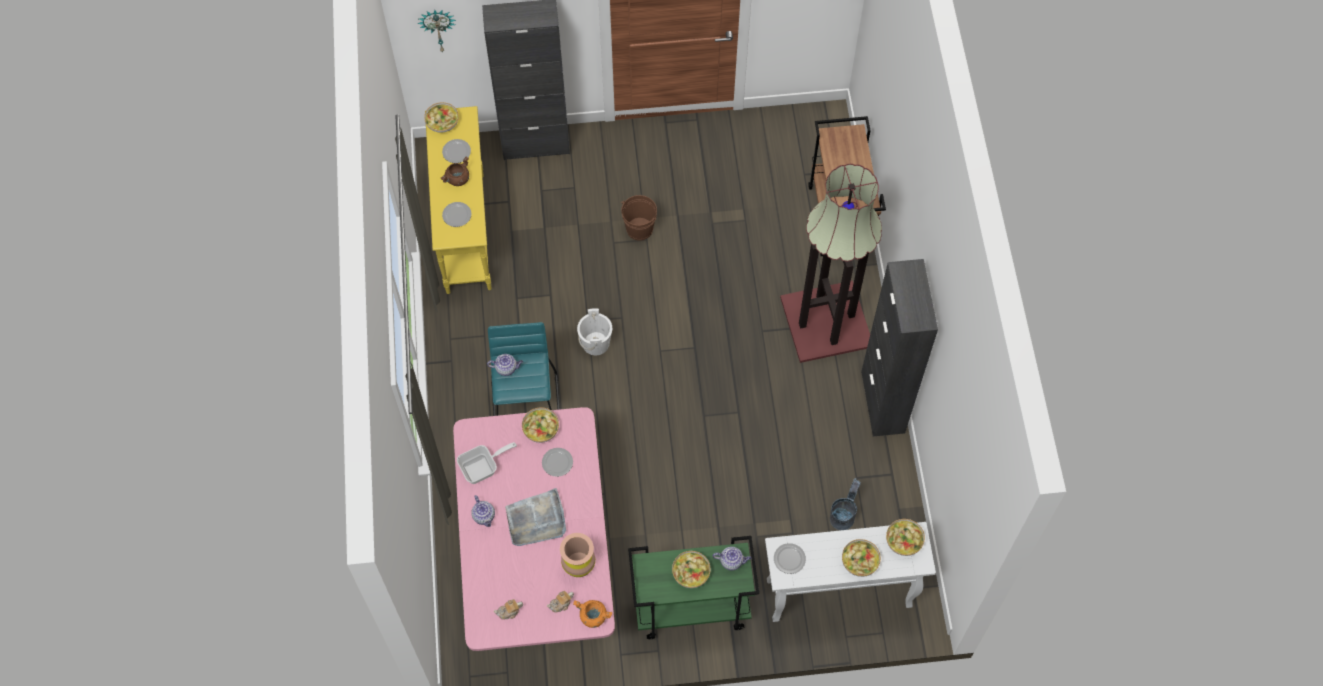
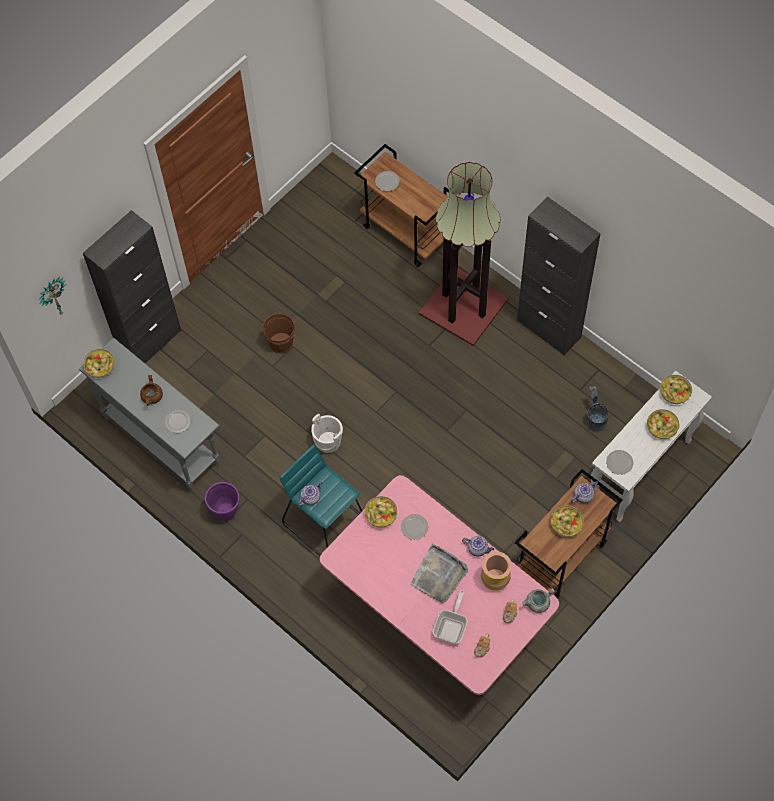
camera: 40 degrees left, 0 degrees up
yellow console table [425,106,492,294] -> grey console table [79,337,220,492]
plate [442,139,471,163] -> plate moved to [375,171,400,191]
frying pan [457,442,517,484] -> frying pan moved to [433,590,468,644]
teapot [471,495,495,527] -> teapot moved to [462,536,494,556]
orange cooking pot [573,600,612,628] -> grey cooking pot [522,588,555,613]
green cart [628,536,759,639] -> brown cart [515,469,623,599]
none -> purple planter [205,482,240,521]

